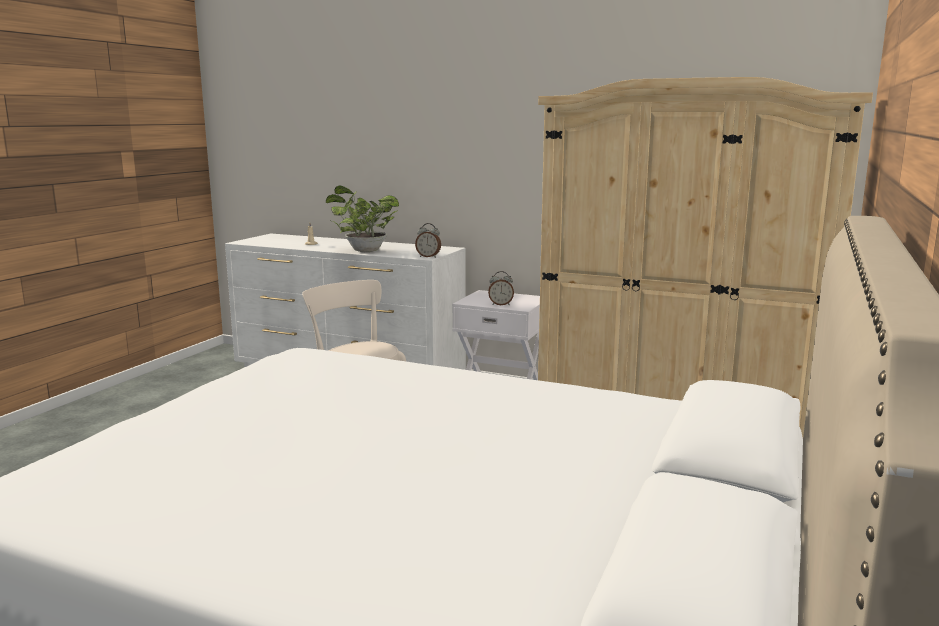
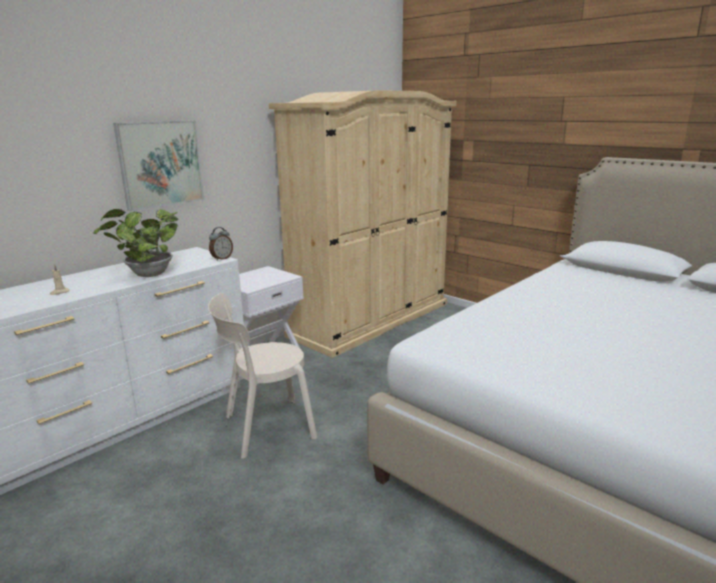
camera: 70 degrees left, 5 degrees up
alarm clock [488,271,514,305] -> none
none -> picture [113,120,204,211]

